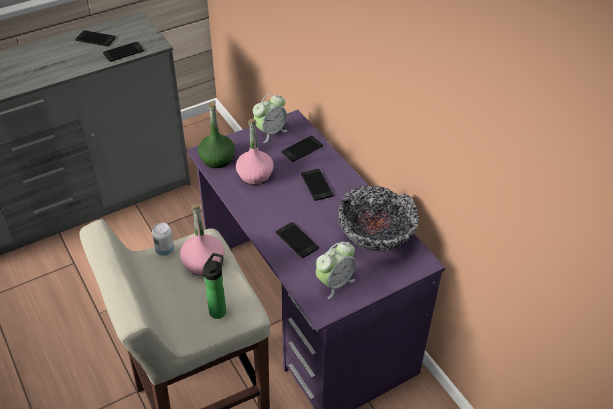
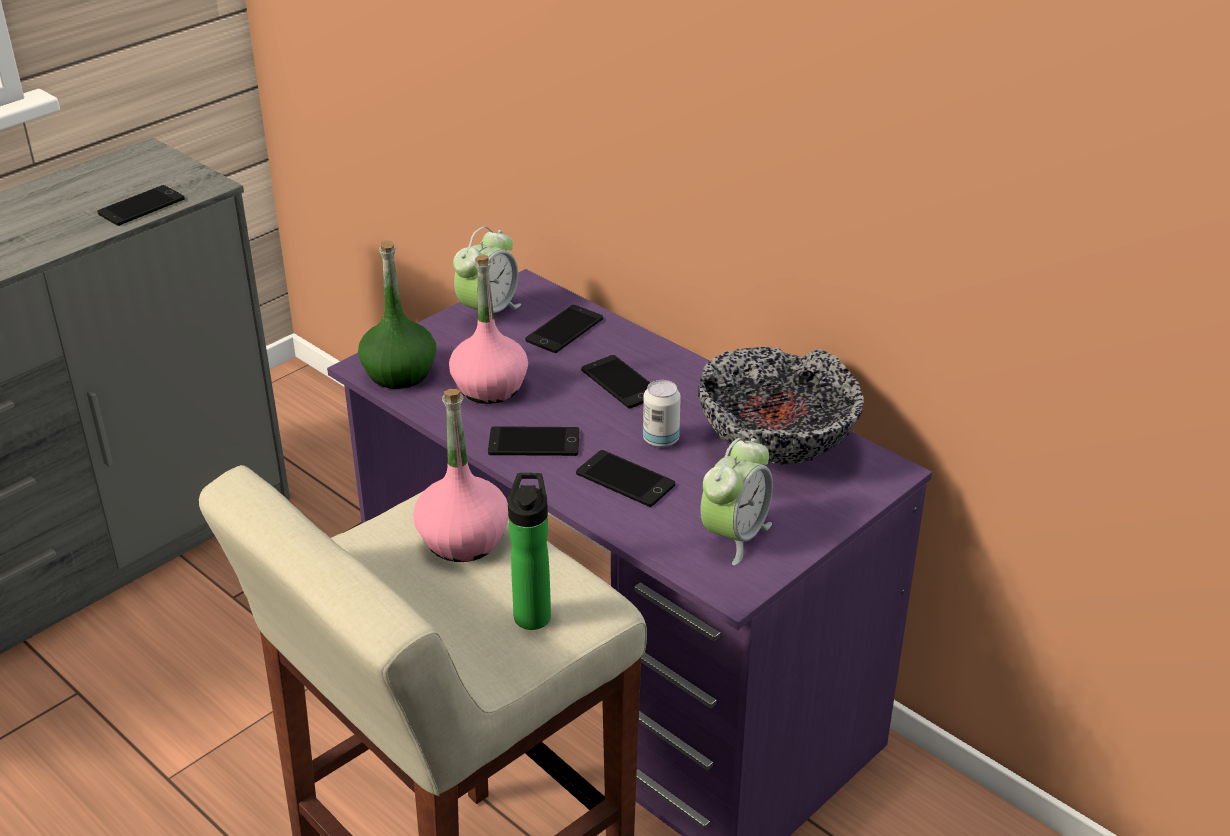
camera: 15 degrees left, 10 degrees down
phone [76,30,116,47] -> phone moved to [488,426,579,456]
can [152,222,174,256] -> can moved to [643,380,681,448]

